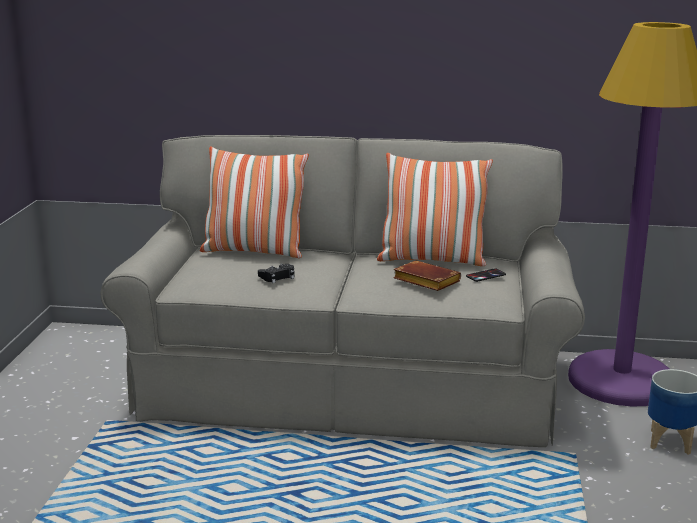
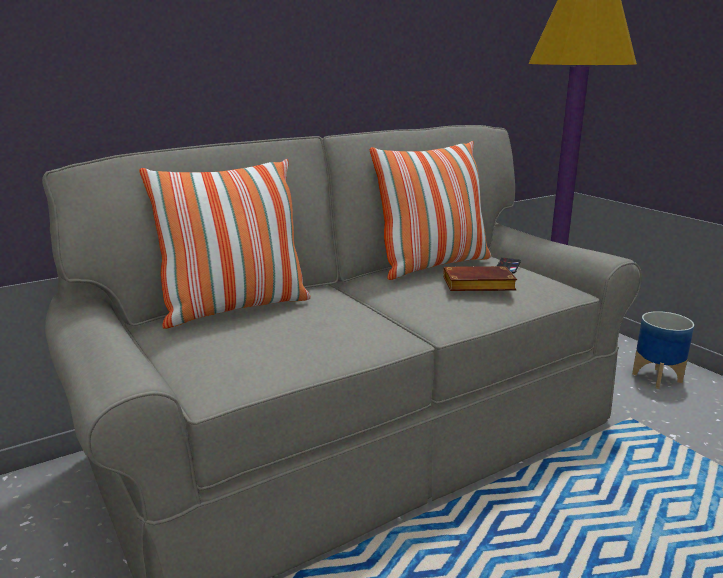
camera: 40 degrees left, 0 degrees up
black game controller [258,264,294,283] -> none

